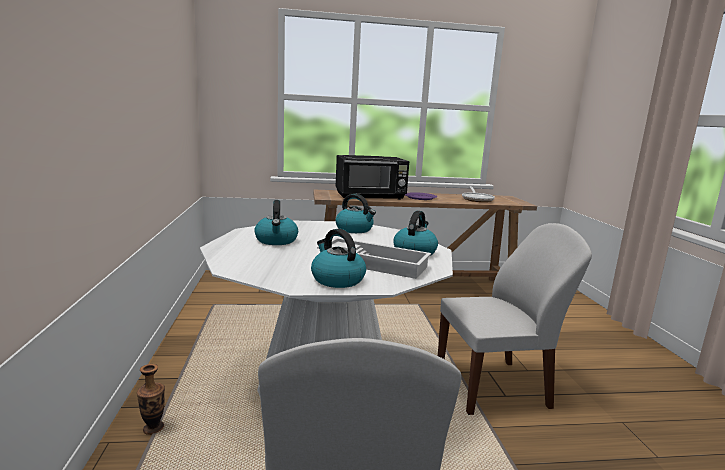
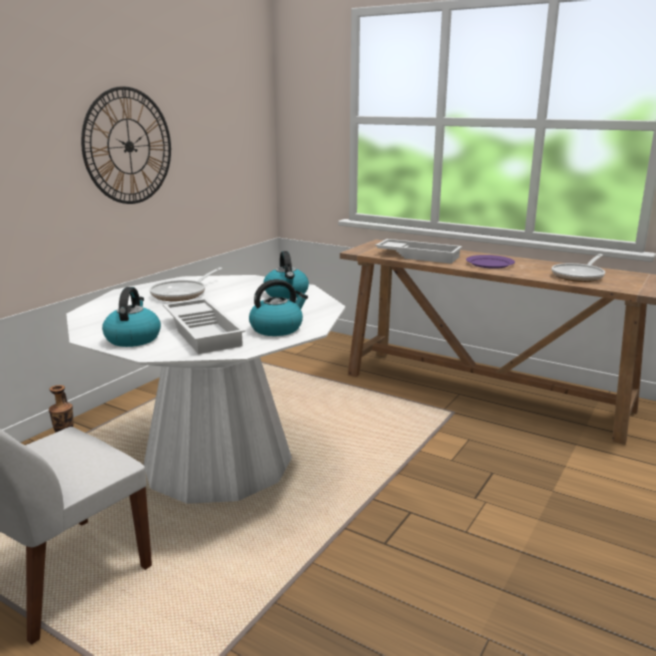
camera: 40 degrees right, 5 degrees up
kettle [254,200,298,245] -> frying pan [149,267,222,301]
black microwave [336,155,409,200] -> white tray [375,239,462,264]
white chair [438,223,592,415] -> none
none -> wall clock [81,86,171,204]

